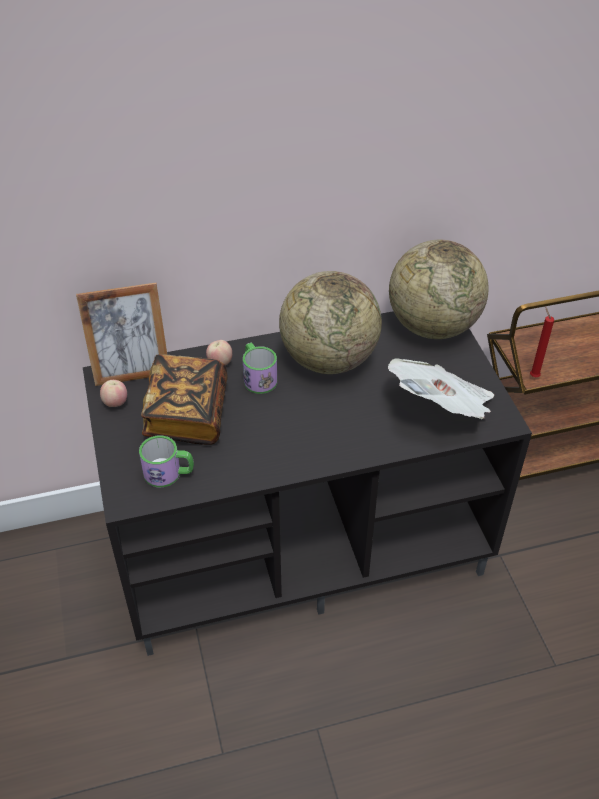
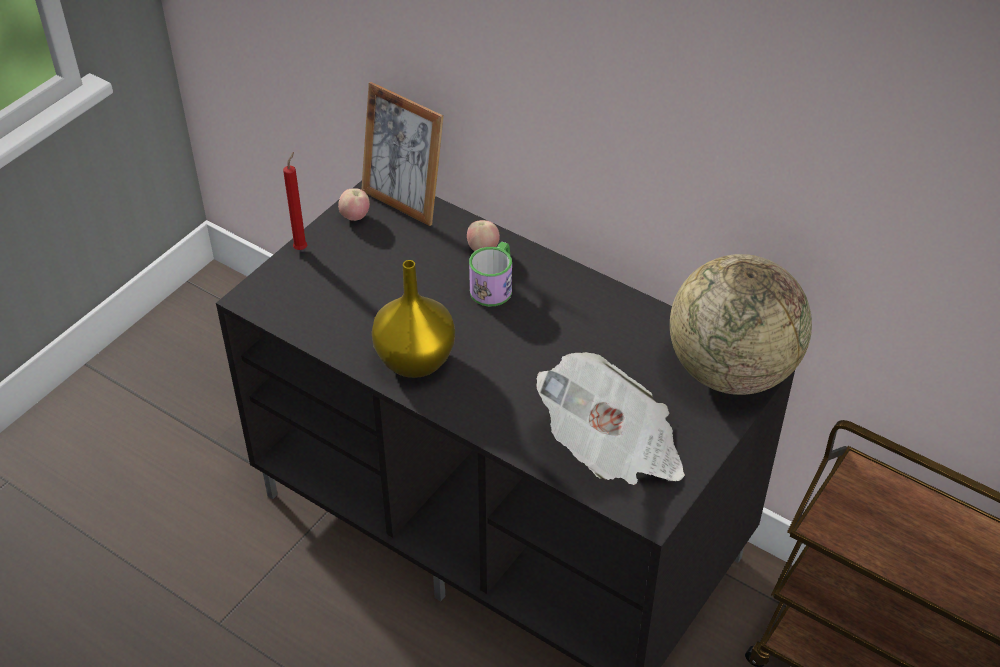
camera: 50 degrees right, 0 degrees up
mug [139,435,194,487] -> none
book [141,354,228,445] -> none
globe [279,271,382,374] -> none
red candle [530,307,555,377] -> red candle moved to [283,152,307,250]
none -> yellow vase [371,260,455,378]

